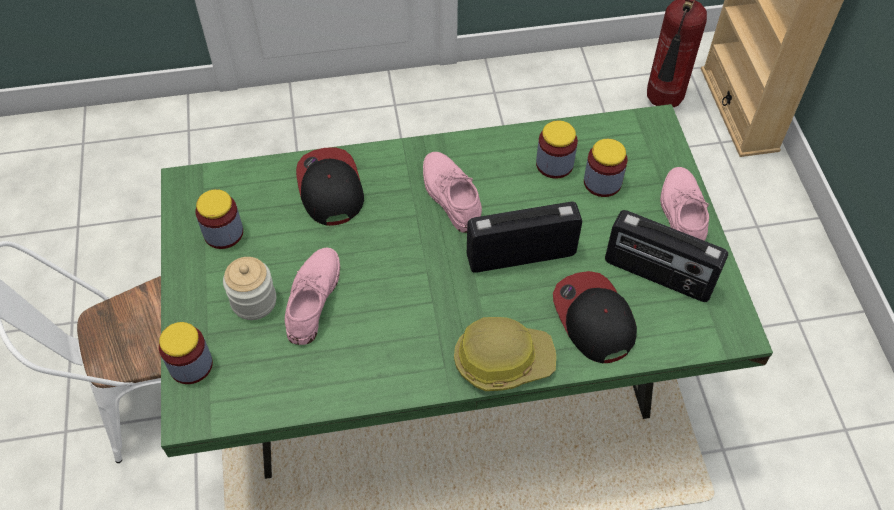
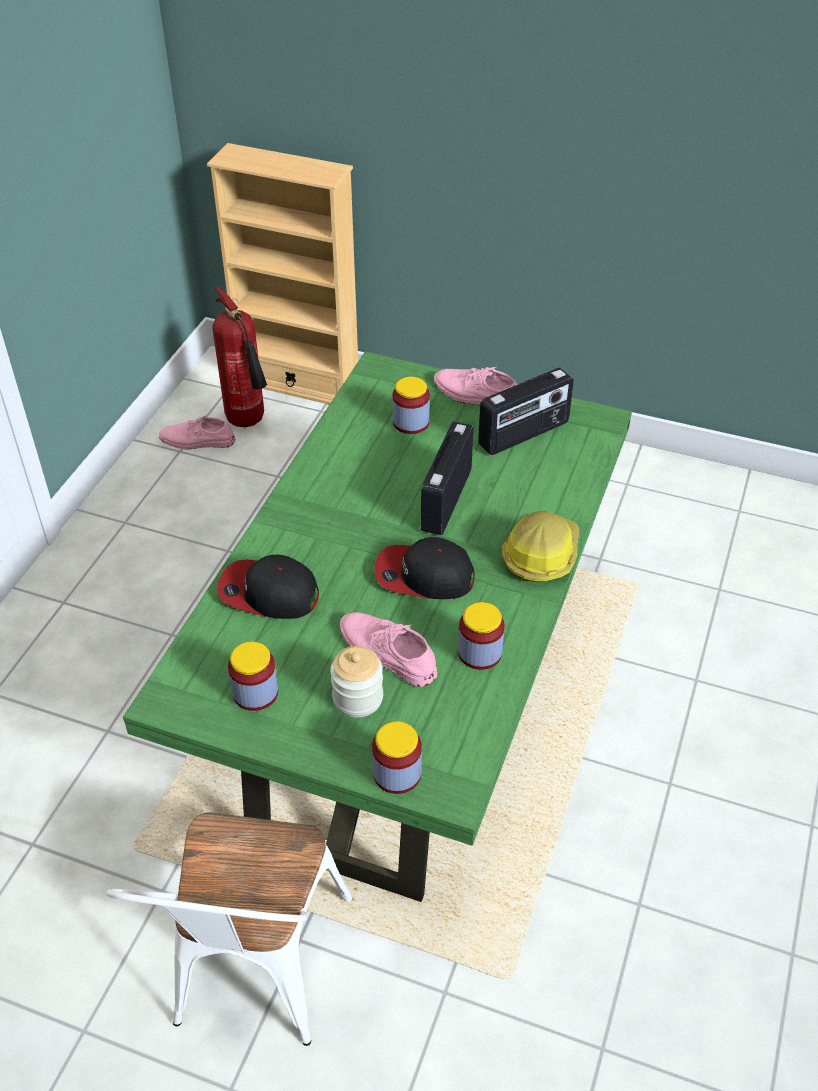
camera: 60 degrees left, 10 degrees down
pink shoe [423,152,482,233] -> pink shoe moved to [159,415,235,449]
jar [536,120,578,179] -> jar moved to [458,602,505,670]
cap [553,271,637,363] -> cap moved to [374,537,475,599]

